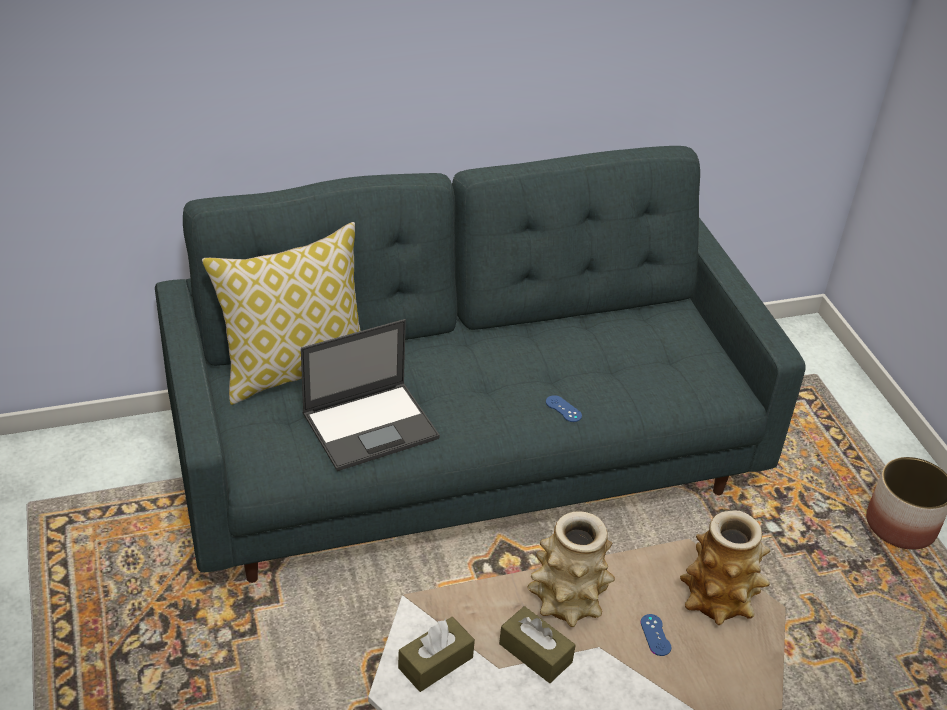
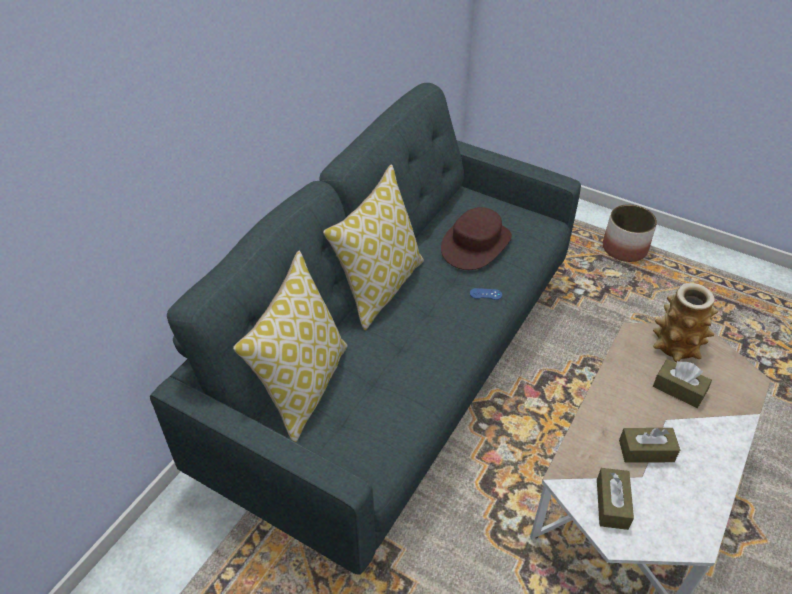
camera: 40 degrees left, 5 degrees up
laptop [301,319,440,471] -> none
vase [527,511,615,627] -> none
blue game controller [641,614,671,656] -> brown tissue box [653,359,712,408]
none -> pillow [323,165,424,330]
none -> brown hat [441,207,512,270]

